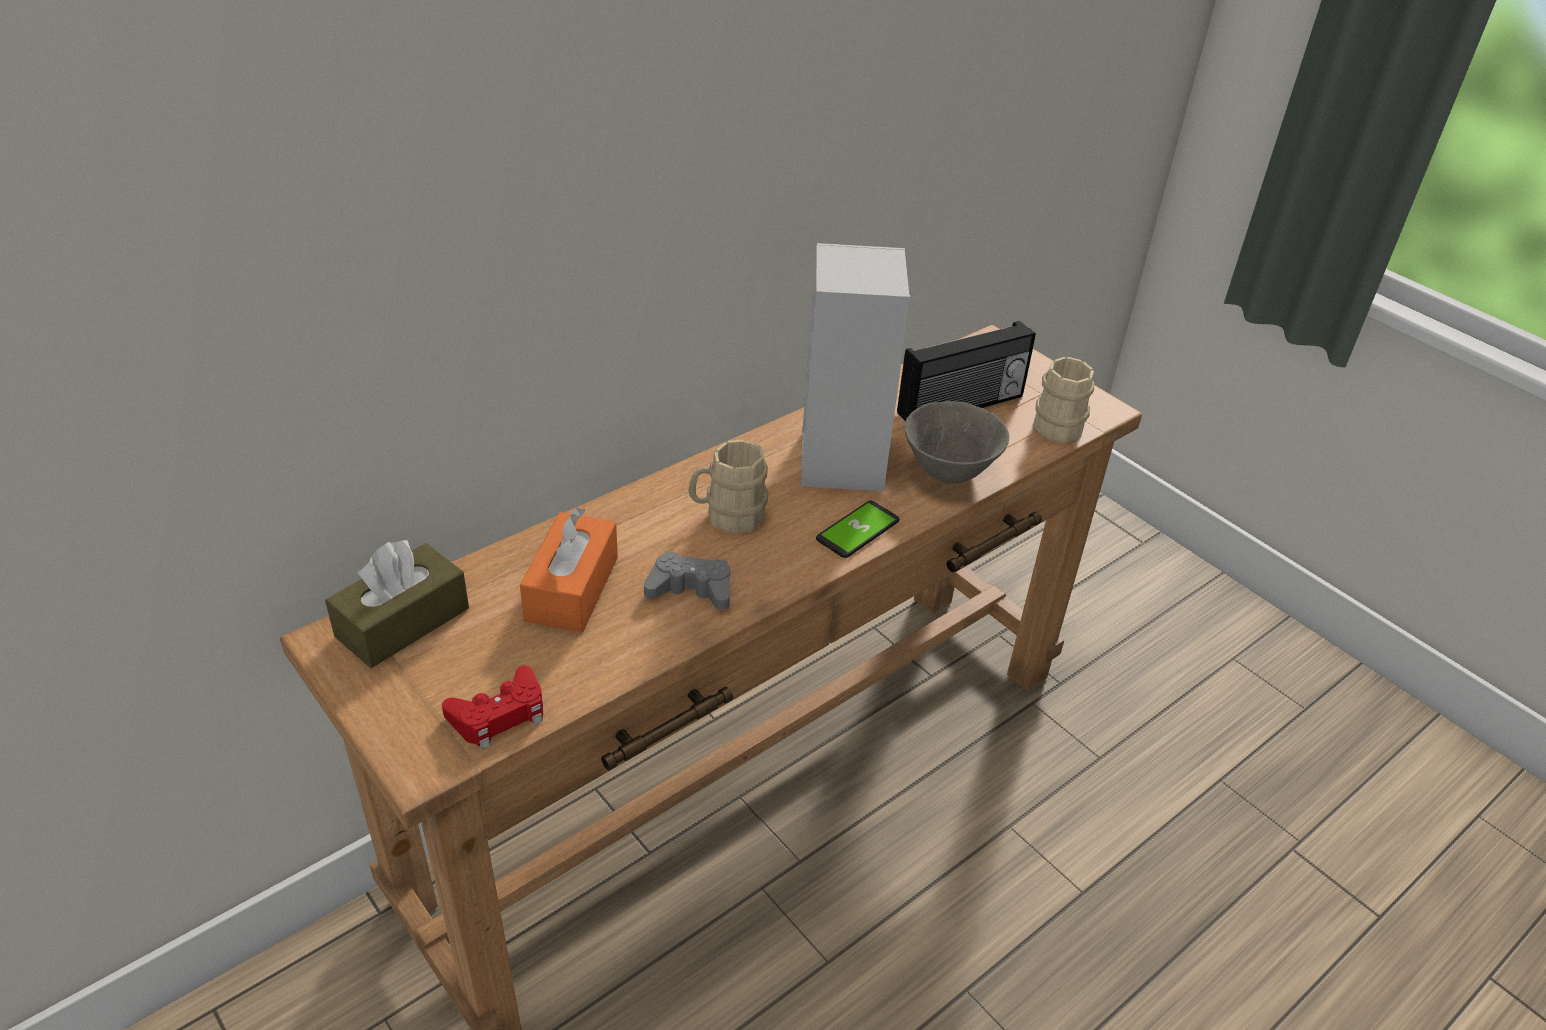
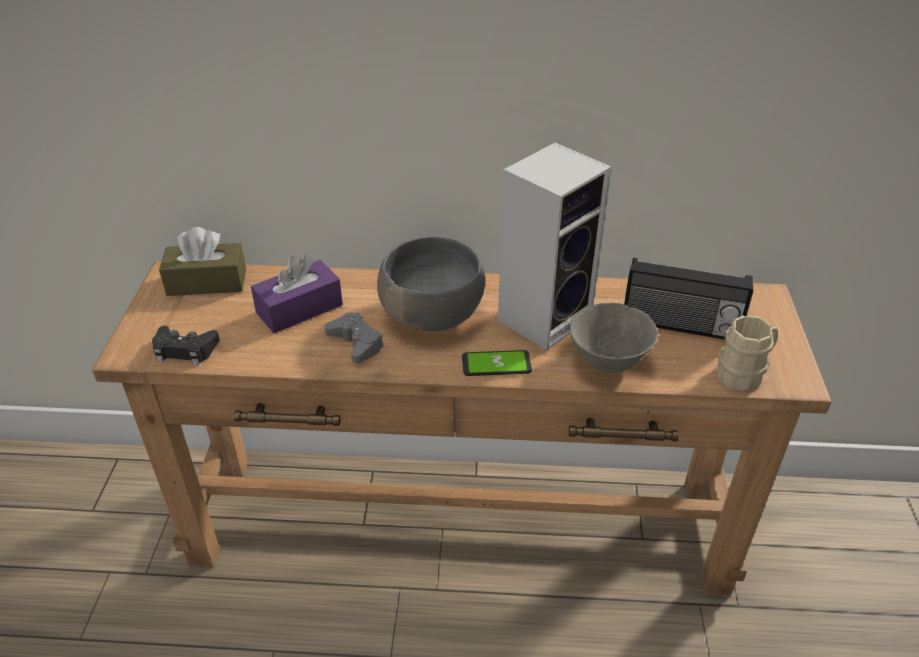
camera: 45 degrees right, 0 degrees up
red game controller [442,666,543,749] -> black game controller [152,326,220,365]
orange tissue box [520,508,618,632] -> purple tissue box [251,255,343,333]
beige mug [688,440,768,534] -> grey bowl [377,237,485,331]

